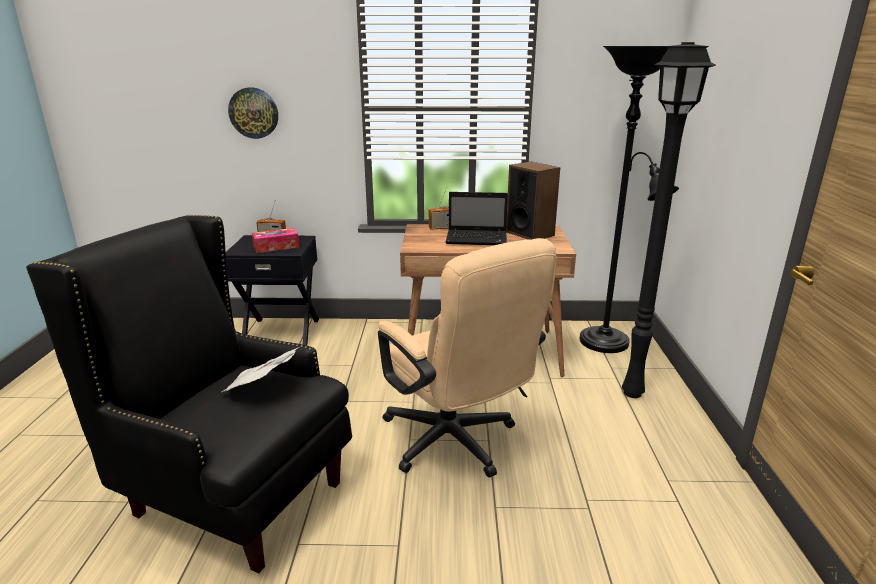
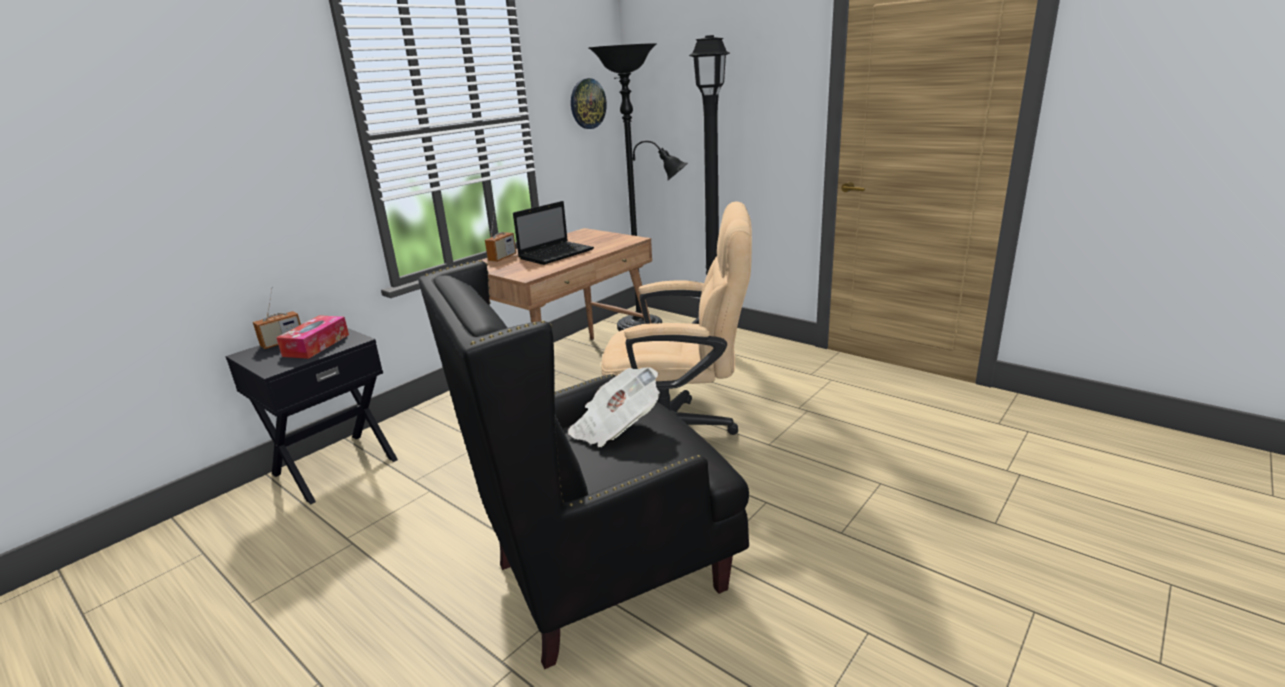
camera: 50 degrees left, 0 degrees up
wall clock [228,87,278,139] -> wall clock moved to [571,78,607,129]
speaker [506,162,560,240] -> none

